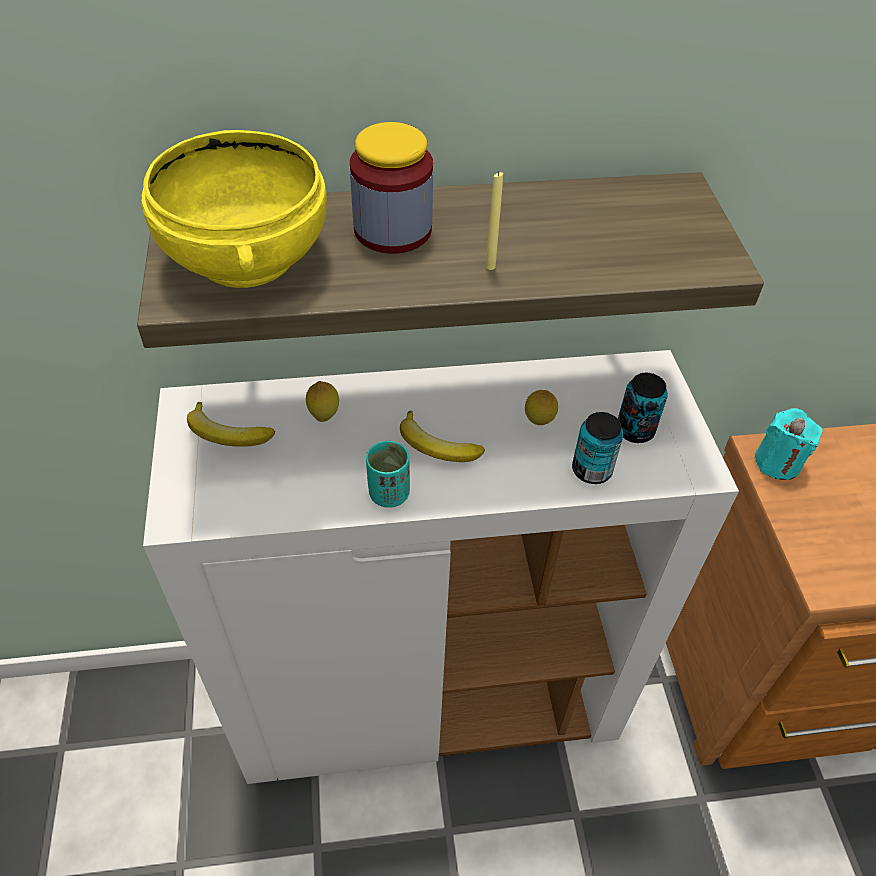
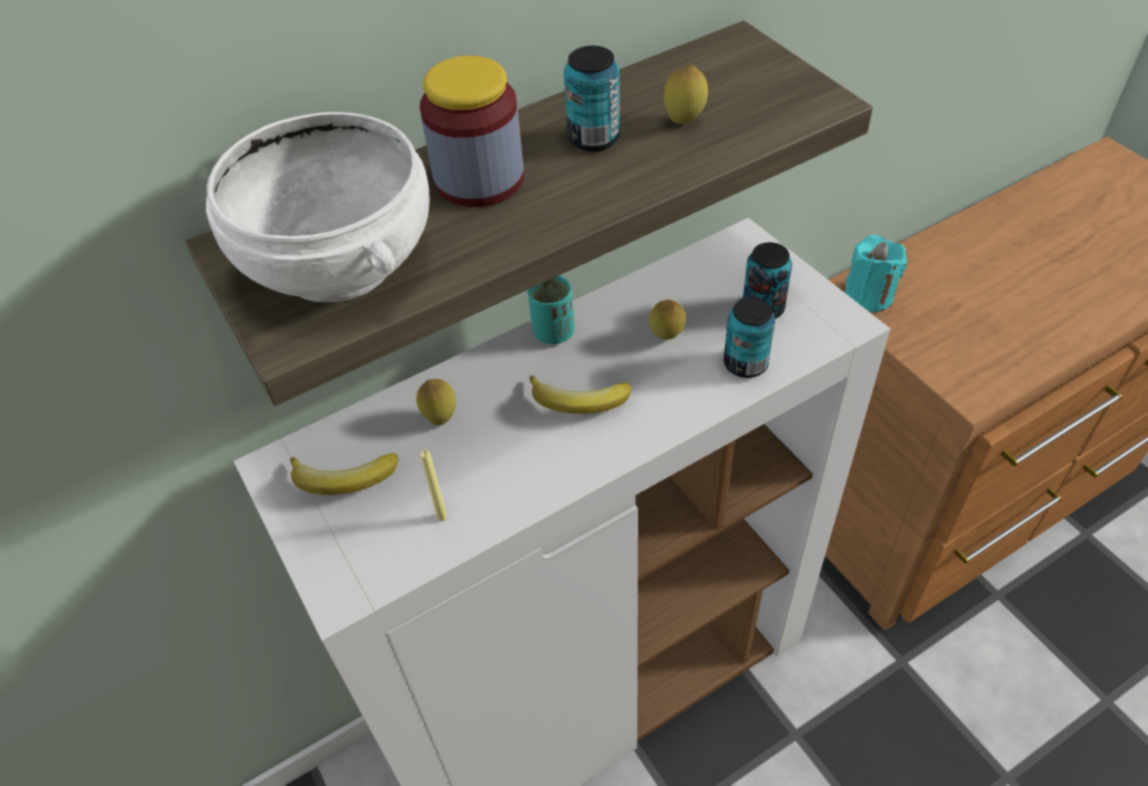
camera: 20 degrees left, 0 degrees up
yellow bowl [141,130,327,288] -> white bowl [206,112,430,302]
turquoise cup [366,441,410,508] -> turquoise cup moved to [528,275,575,344]
yellow candle [486,171,503,270] -> yellow candle moved to [421,449,447,521]
none -> can [564,46,620,152]
none -> lemon [664,64,708,124]

